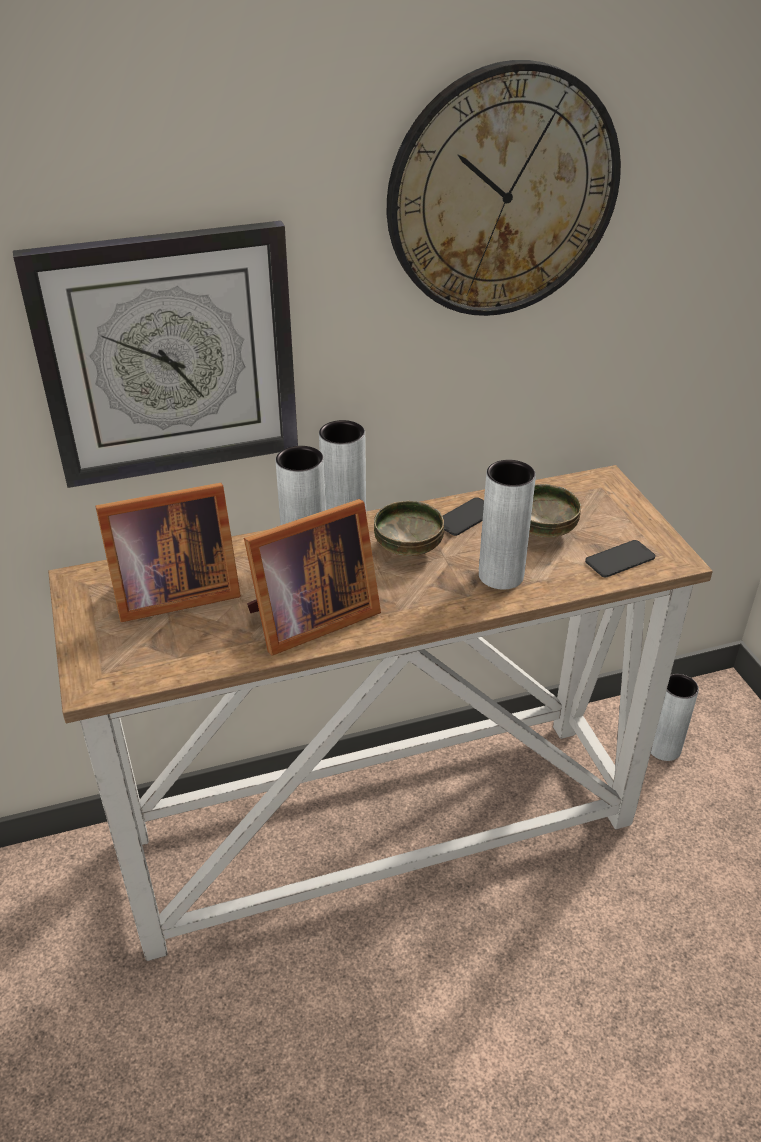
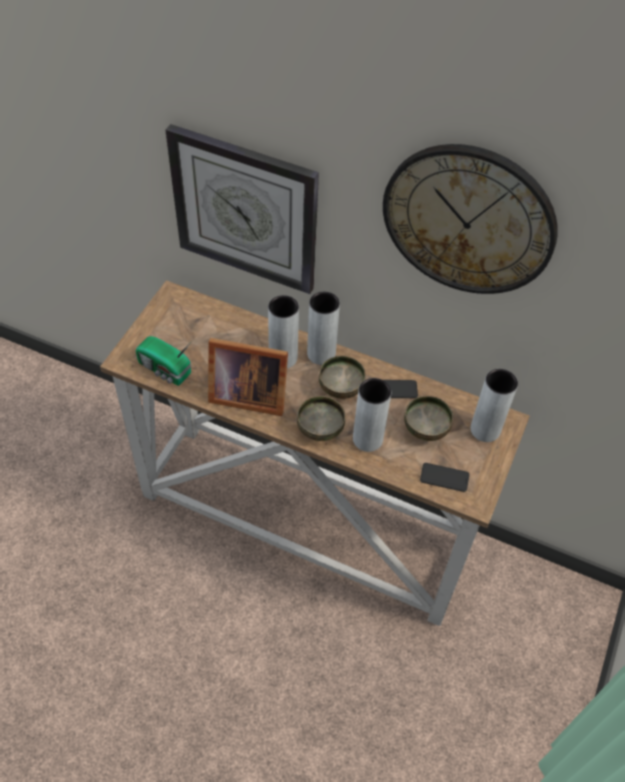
camera: 40 degrees right, 15 degrees up
picture frame [95,483,241,622] -> none
grey vase [651,674,699,761] -> grey vase moved to [471,369,518,442]
none -> radio [136,336,192,386]
none -> bowl [297,396,345,441]

